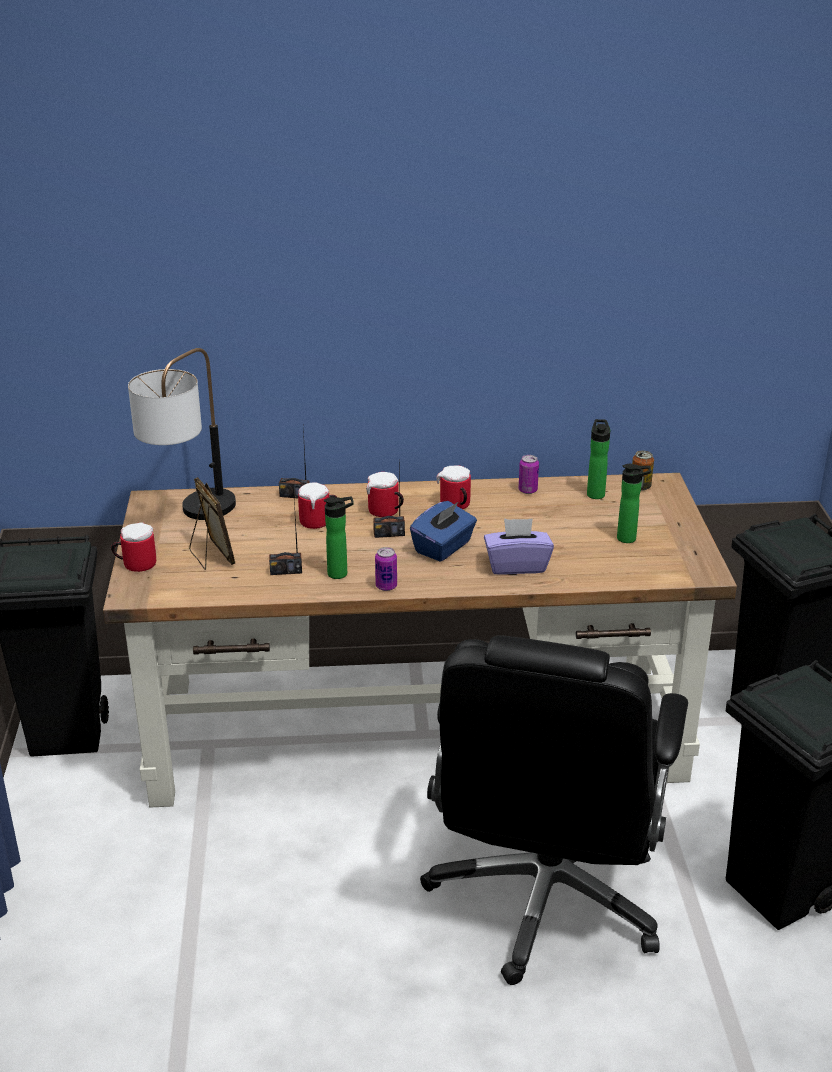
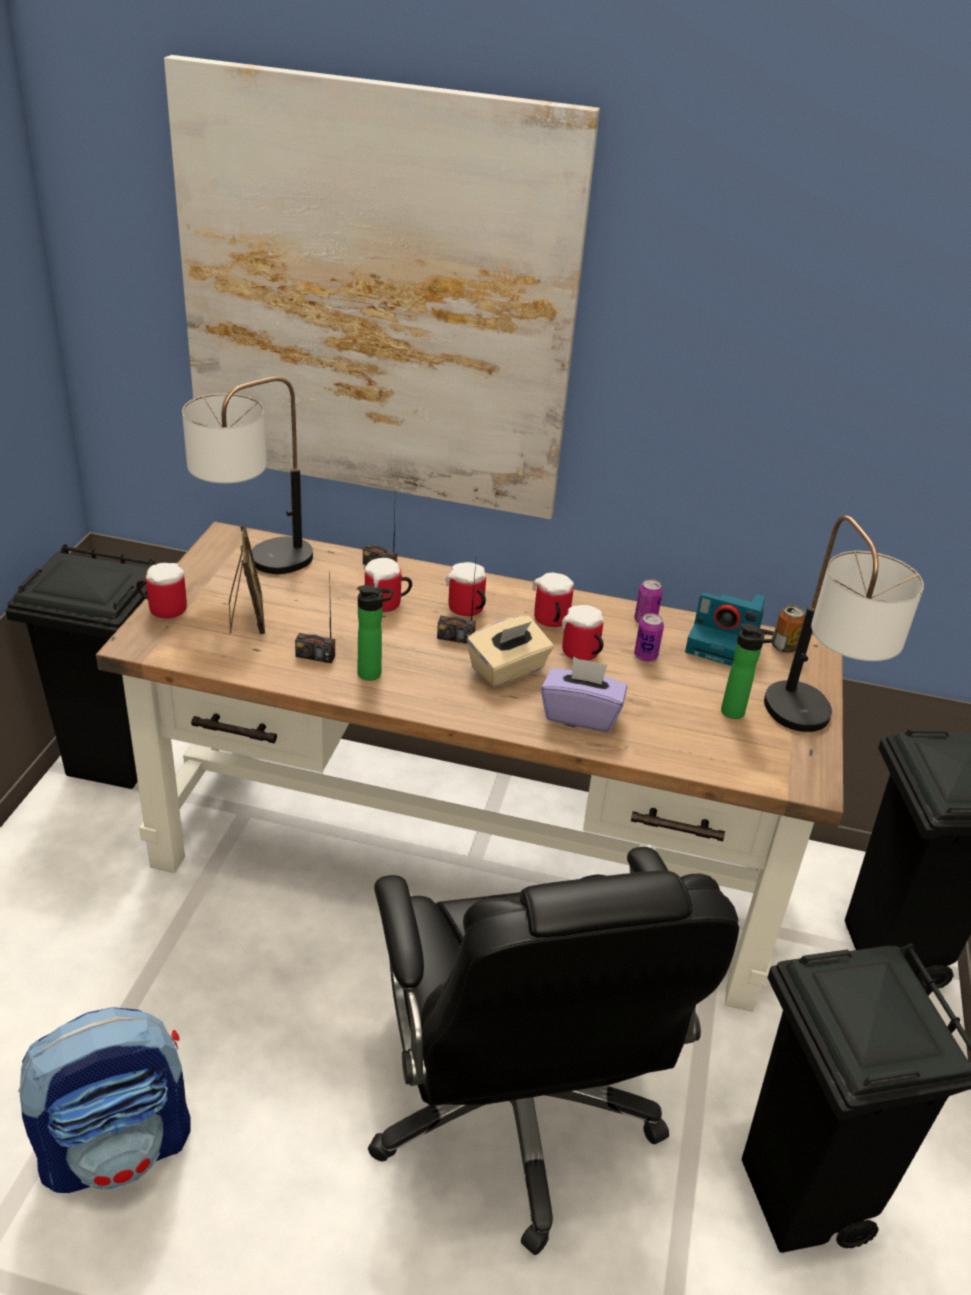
camera: 15 degrees right, 5 degrees up
can [375,547,397,591] -> can moved to [634,613,664,662]
blue tissue box [410,501,477,562] -> beige tissue box [467,615,554,687]
black office chair [420,635,688,985] -> black office chair turned 45 degrees counterclockwise [368,847,739,1255]
bottle [587,419,610,499] -> camera [685,593,765,666]
none -> backpack [18,1007,191,1193]
none -> picture [164,55,600,519]
none -> mug [562,605,604,661]
none -> table lamp [764,515,924,732]

